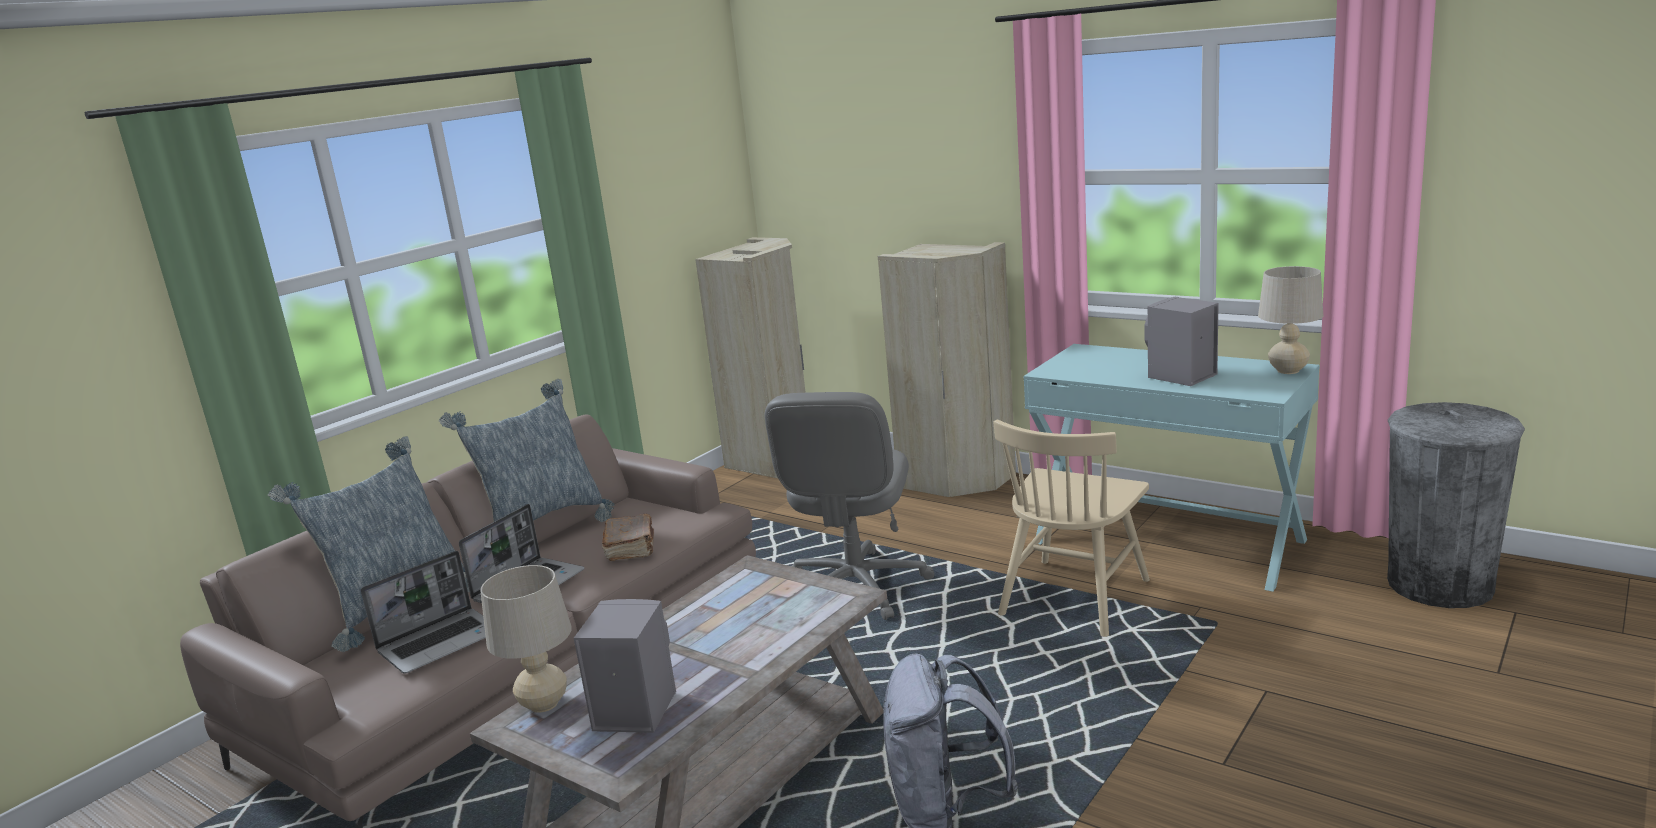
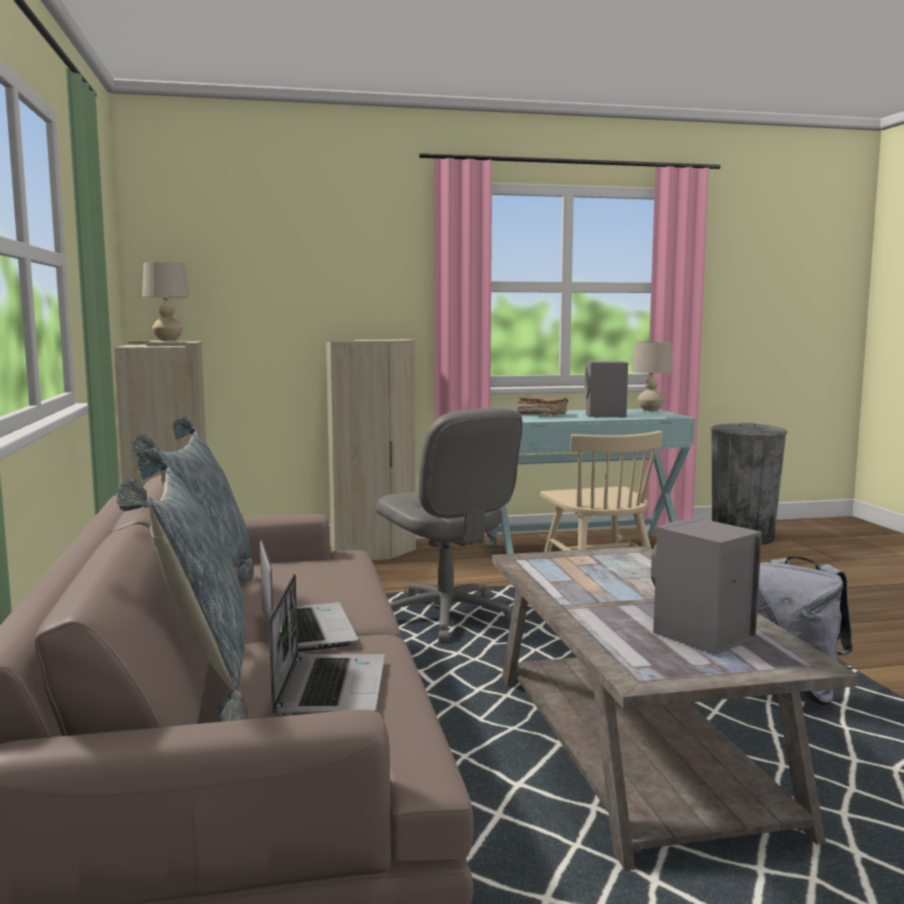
camera: 50 degrees left, 10 degrees down
beige table lamp [480,565,571,713] -> beige table lamp moved to [142,262,190,341]
brown book [602,514,654,561] -> brown book moved to [517,396,568,415]

